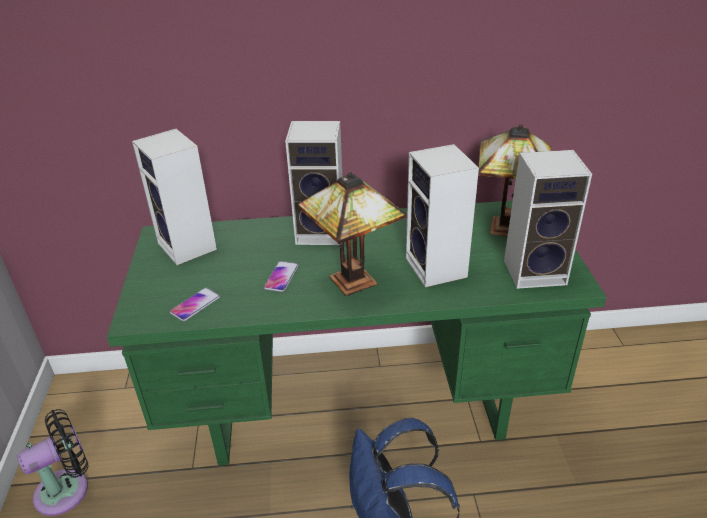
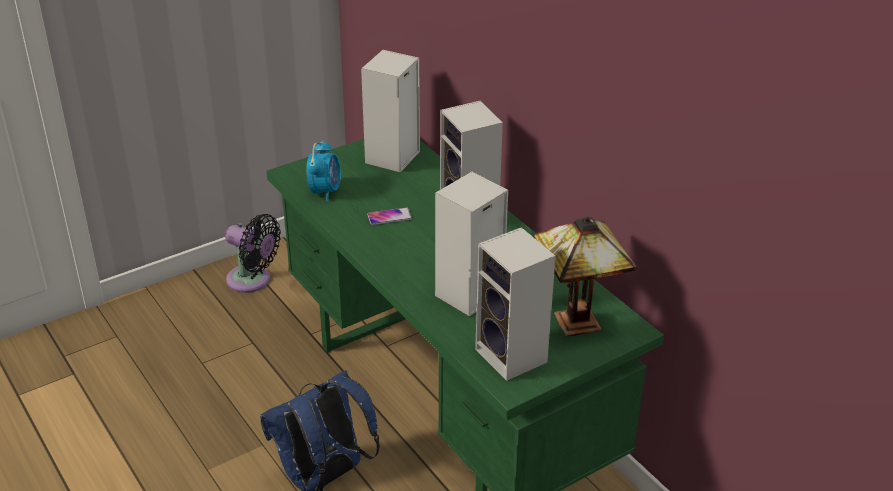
camera: 60 degrees right, 0 degrees up
phone [170,288,220,321] -> alarm clock [306,141,341,202]
table lamp [298,172,407,296] -> none

